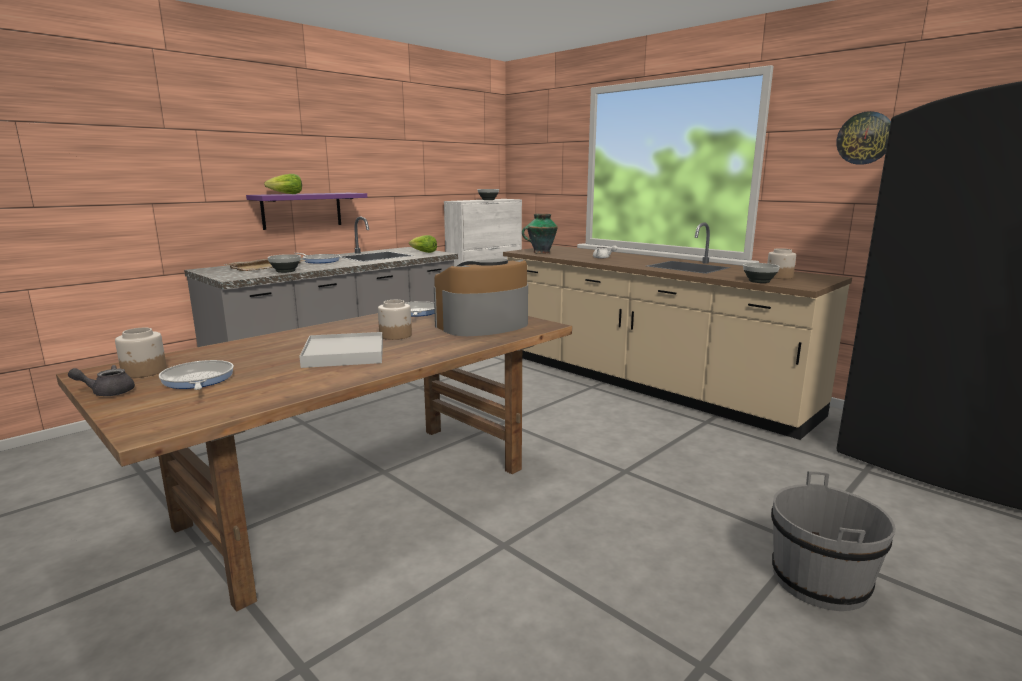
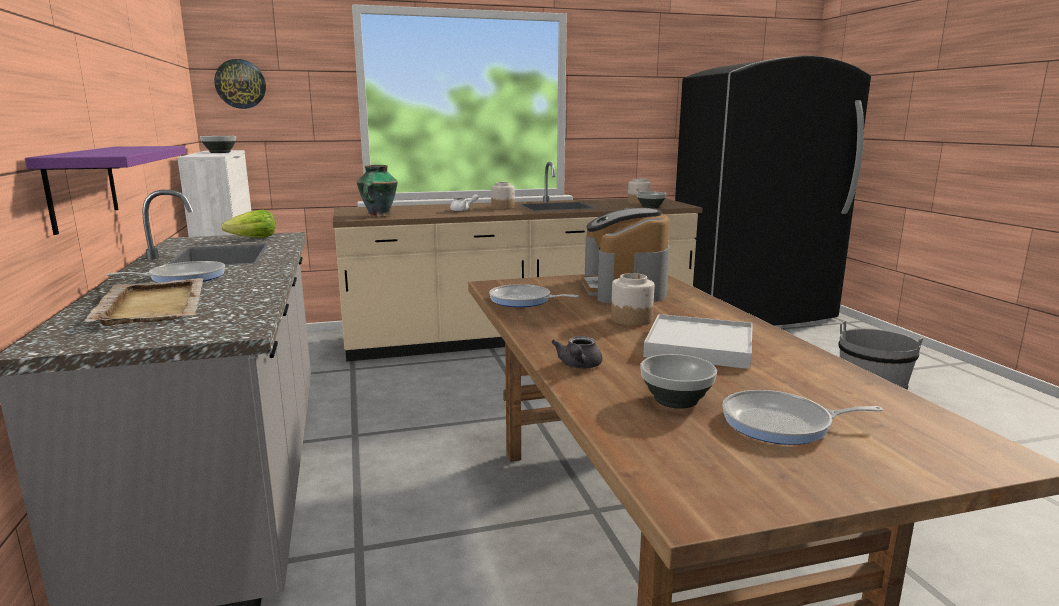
camera: 60 degrees left, 0 degrees up
grey teapot [68,365,135,396] -> grey teapot moved to [552,336,602,369]
jar [115,328,167,378] -> jar moved to [491,182,515,210]
lettuce [264,174,302,194] -> none
bowl [268,254,301,273] -> bowl moved to [641,354,717,409]
wall clock [836,111,891,165] -> wall clock moved to [214,59,266,109]

